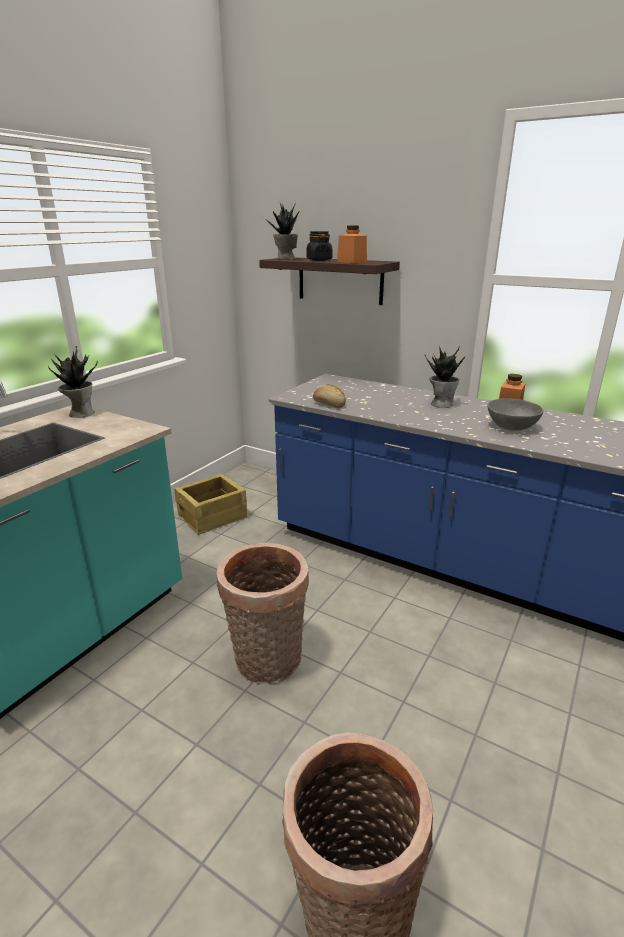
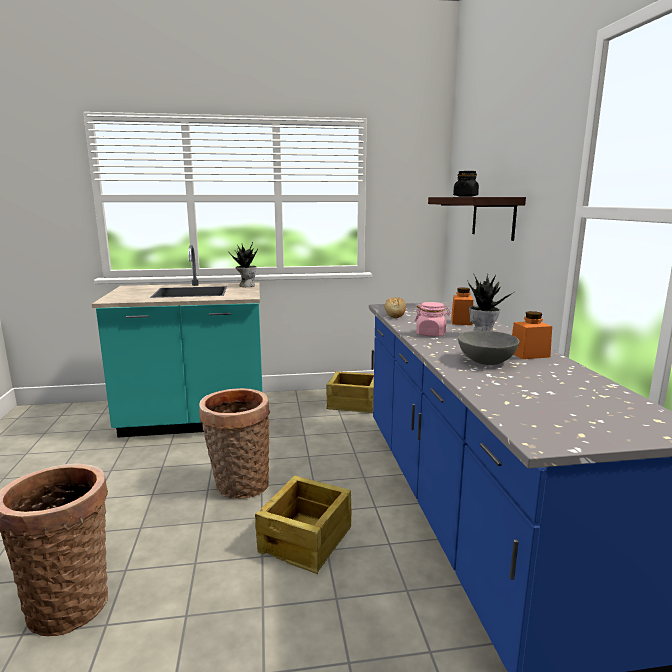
camera: 50 degrees right, 10 degrees down
potted plant [263,203,300,259] -> none
orange jar [337,226,367,263] -> orange jar moved to [451,287,473,325]
none -> crate [255,476,352,574]
none -> pink jar [414,302,451,337]

